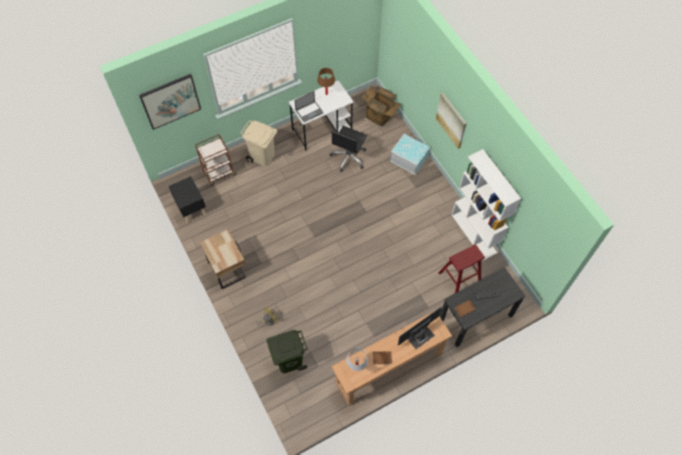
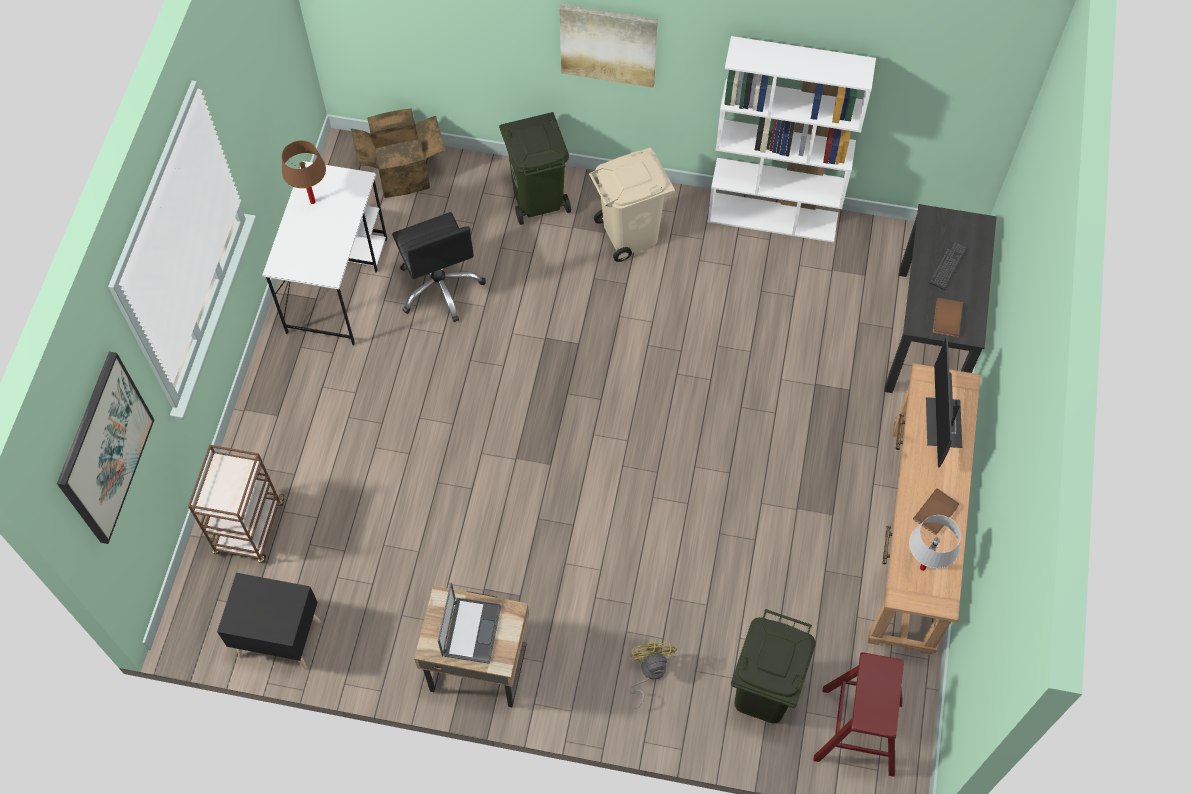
camera: 50 degrees left, 0 degrees up
beige trash can [240,120,277,166] -> beige trash can moved to [589,147,675,262]
laptop [295,91,323,122] -> laptop moved to [438,582,501,664]
white storage box [390,134,430,175] -> green trash can [499,112,571,225]
red stool [438,244,485,293] -> red stool moved to [813,652,904,777]

